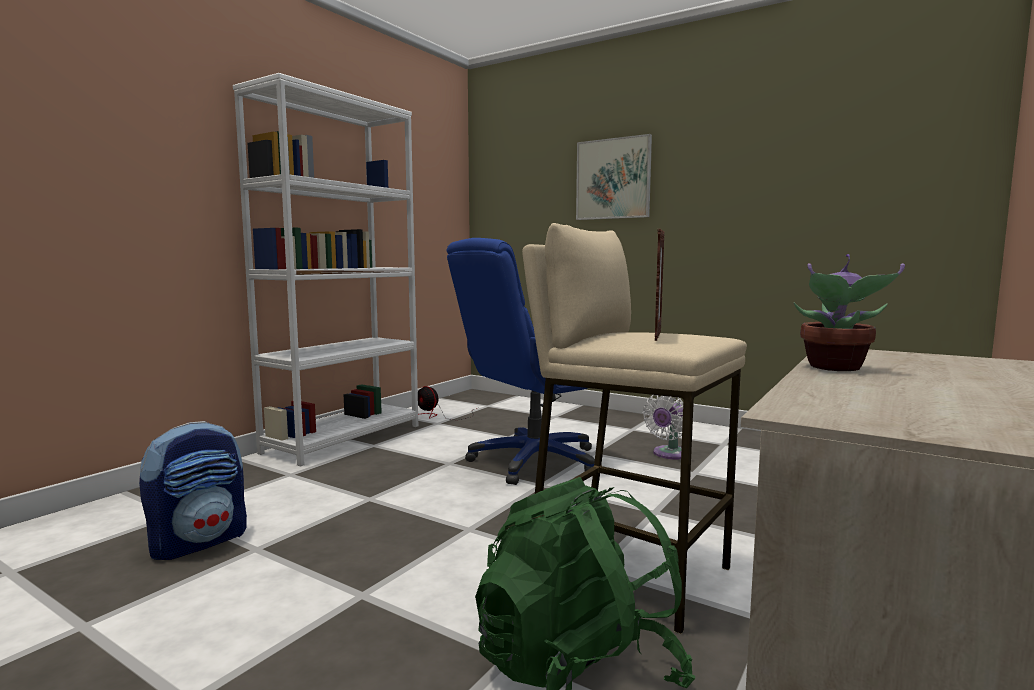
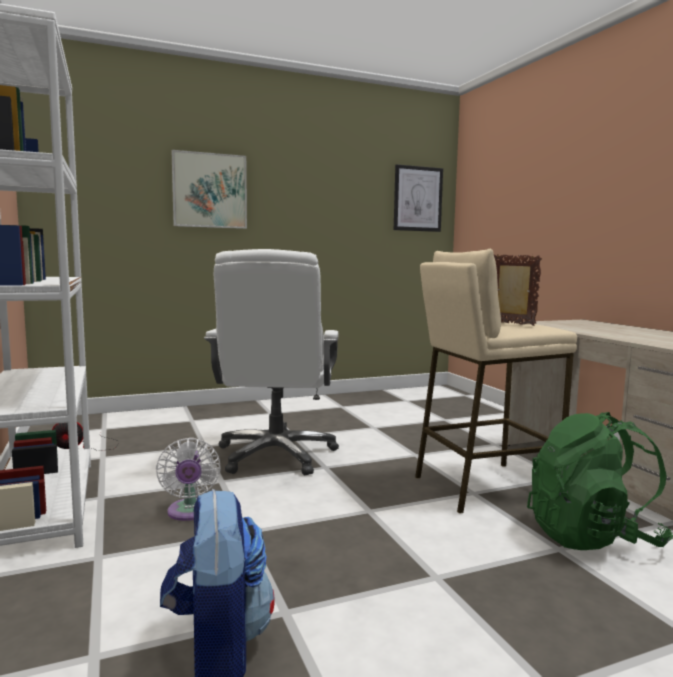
camera: 55 degrees left, 0 degrees up
blue office chair [446,238,595,485] -> white office chair [204,249,339,475]
white fan [643,395,683,459] -> white fan moved to [156,438,221,521]
potted plant [794,254,905,371] -> none
none -> picture [394,164,443,232]

